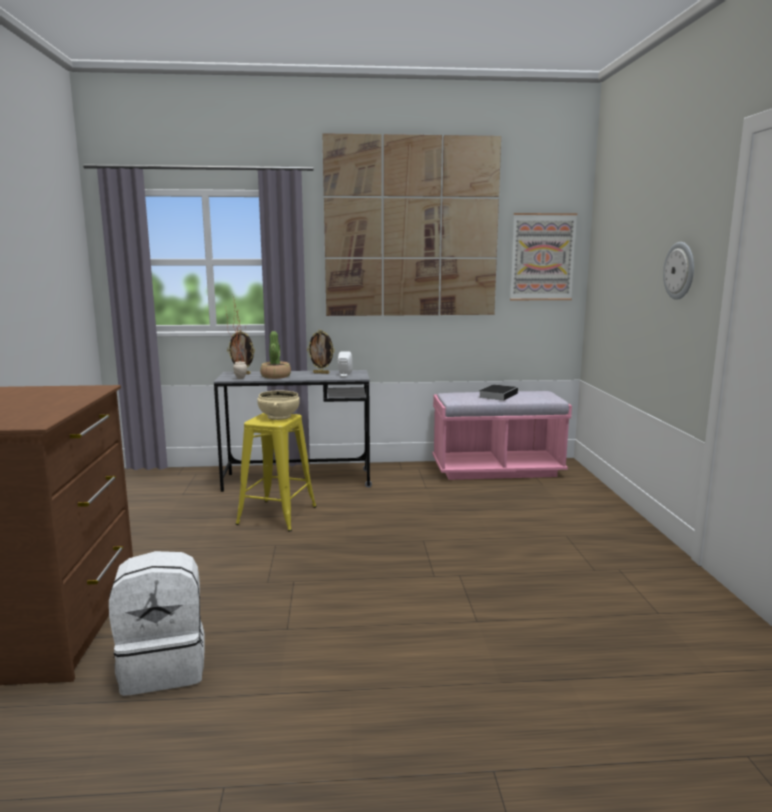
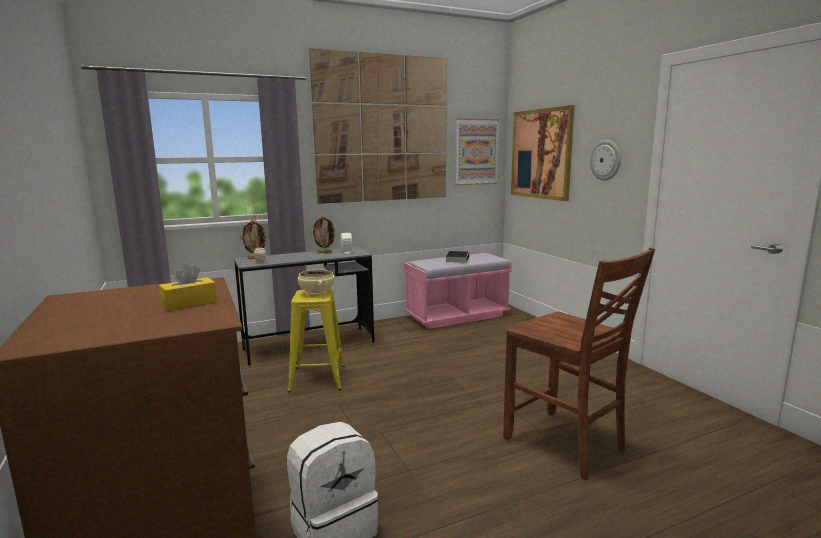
camera: 20 degrees left, 0 degrees up
potted plant [260,331,291,379] -> none
none -> yellow tissue box [159,264,217,311]
none -> brown chair [503,248,655,480]
none -> picture [511,105,574,201]

